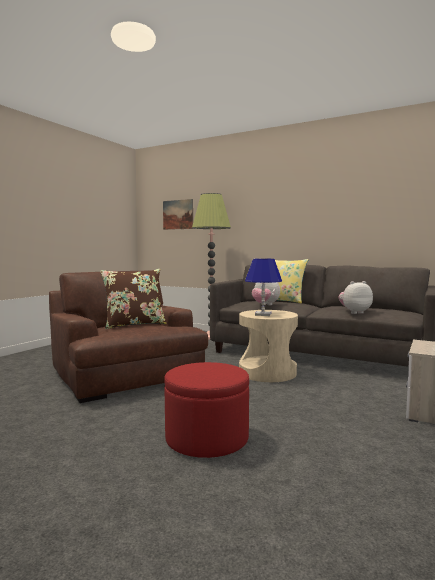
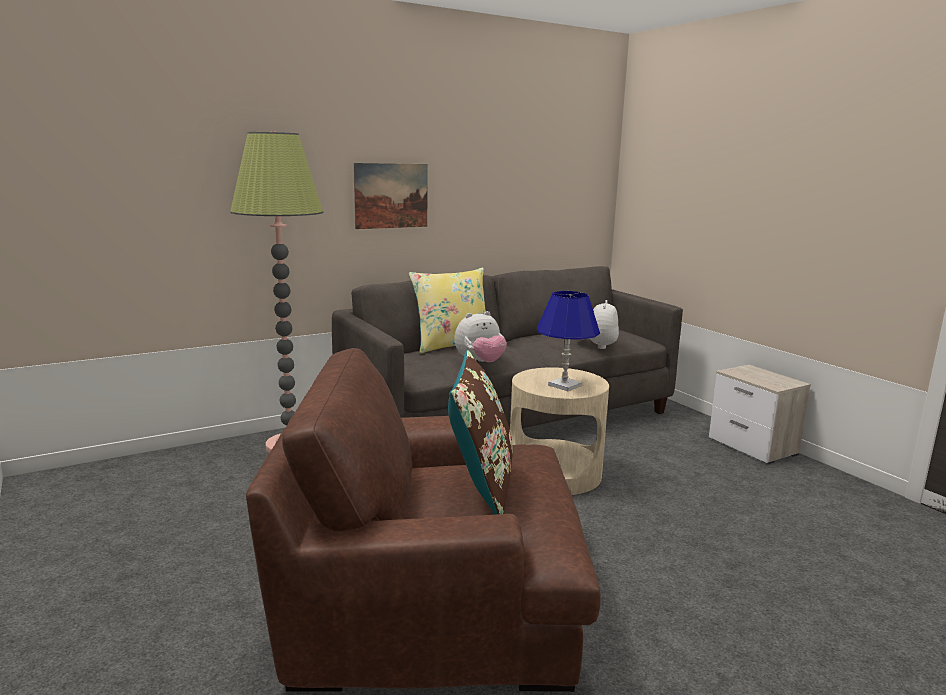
camera: 60 degrees left, 10 degrees up
picture [163,199,193,230] -> picture moved to [353,163,428,229]
red ottoman [164,362,249,458] -> none

